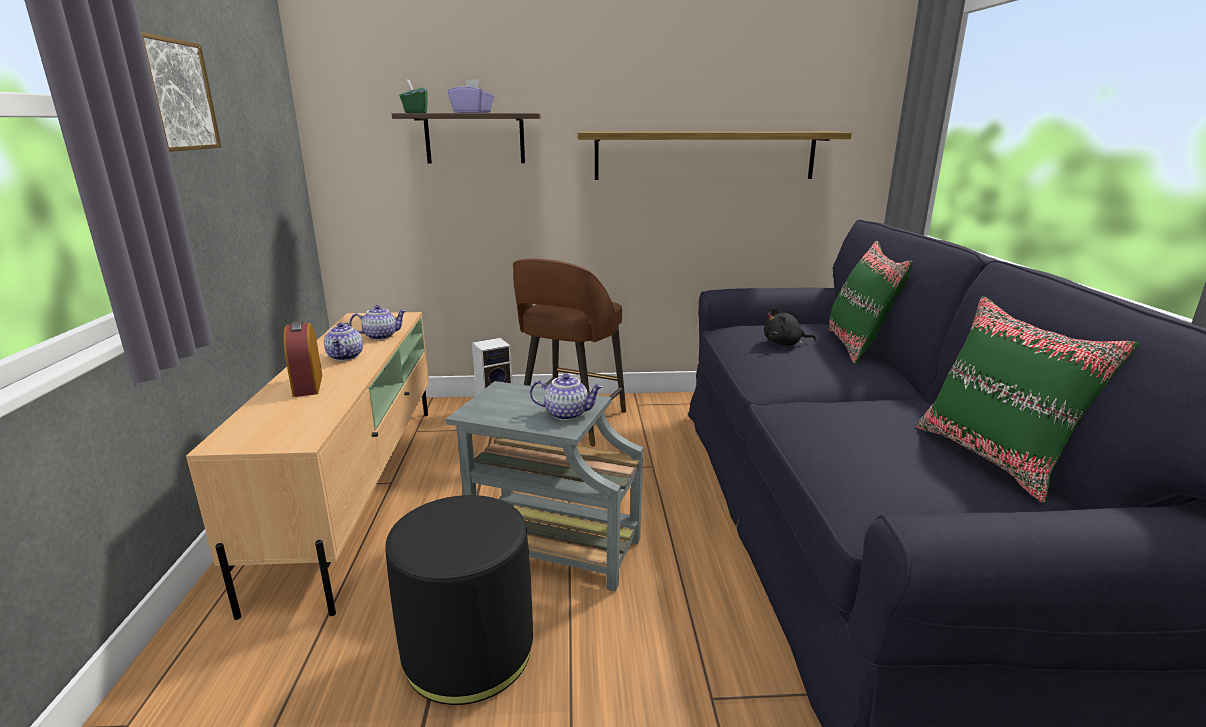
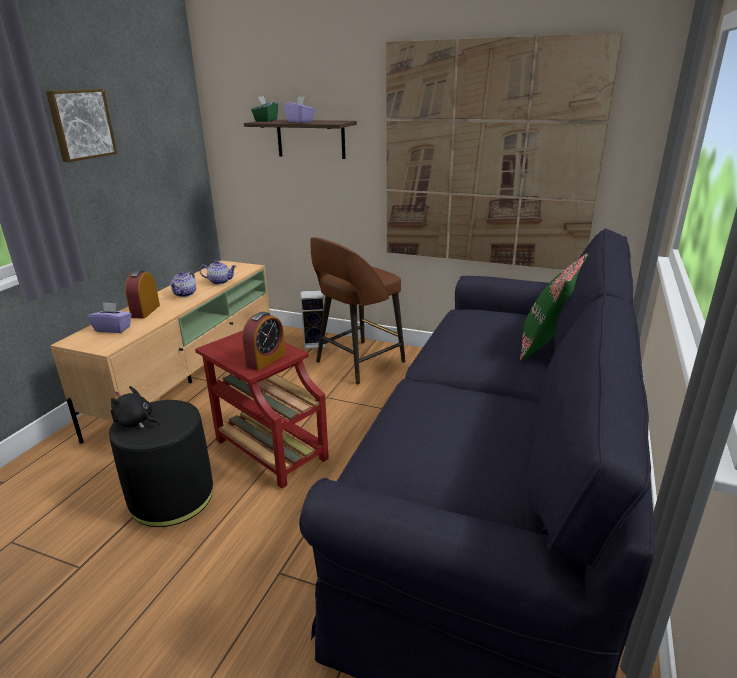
camera: 25 degrees right, 5 degrees up
grey side table [446,381,643,592] -> red side table [195,331,329,489]
teapot [530,374,603,420] -> alarm clock [242,312,285,371]
shelf [577,132,852,180] -> picture [386,33,623,270]
black plush toy [764,308,816,345] -> black plush toy moved to [111,386,161,428]
green pillow [916,296,1139,503] -> none
none -> purple tissue box [87,302,132,333]

